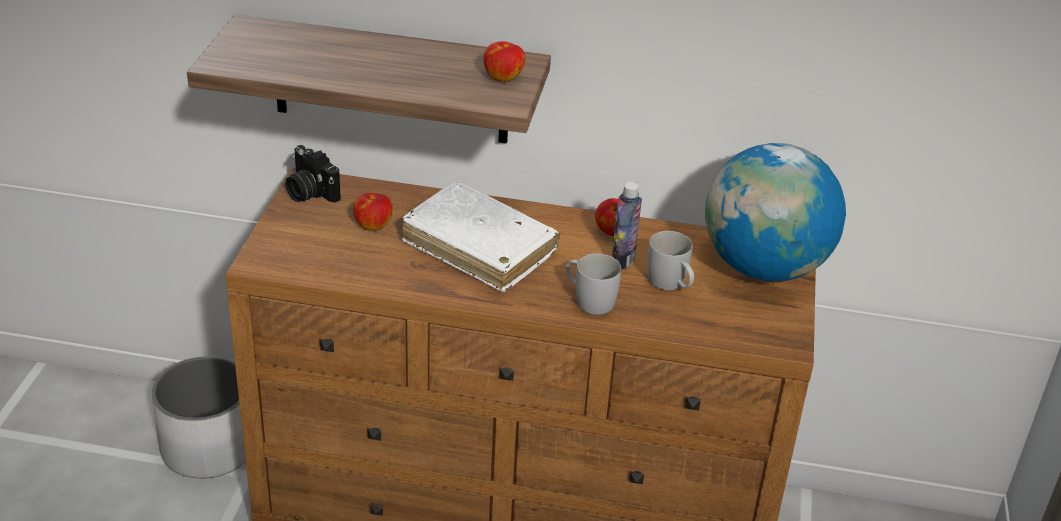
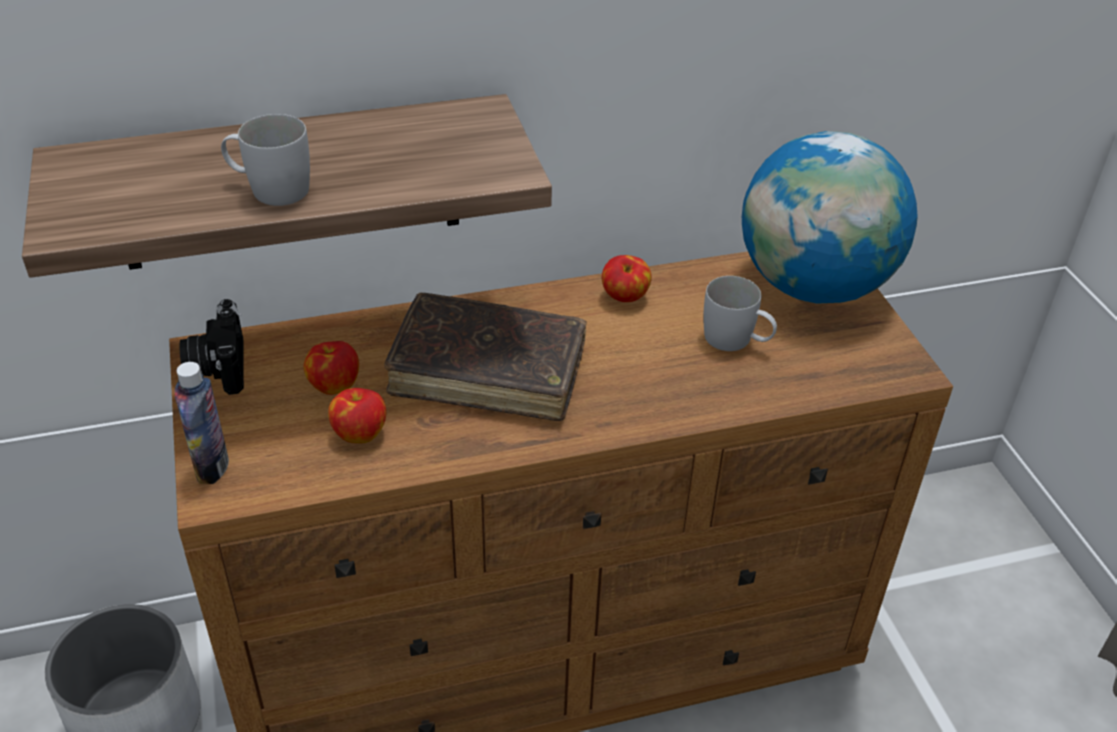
camera: 25 degrees left, 5 degrees up
camera [285,145,341,203] -> camera turned 60 degrees clockwise [180,299,244,395]
white book [401,182,560,292] -> brown book [384,293,587,421]
apple [484,41,525,82] -> apple moved to [328,388,386,443]
white mug [566,253,621,315] -> white mug moved to [221,114,310,206]
bottle [612,182,642,270] -> bottle moved to [175,362,229,484]

